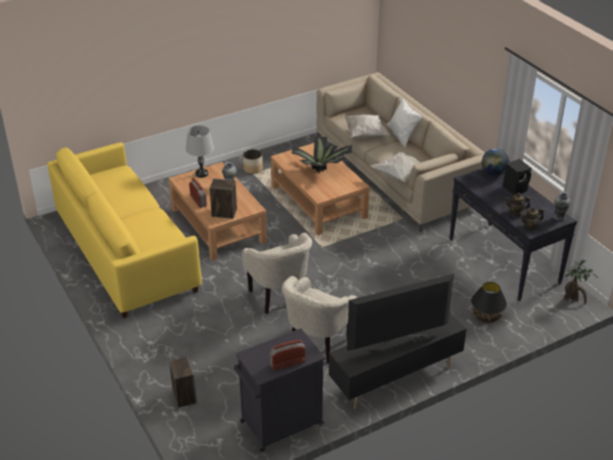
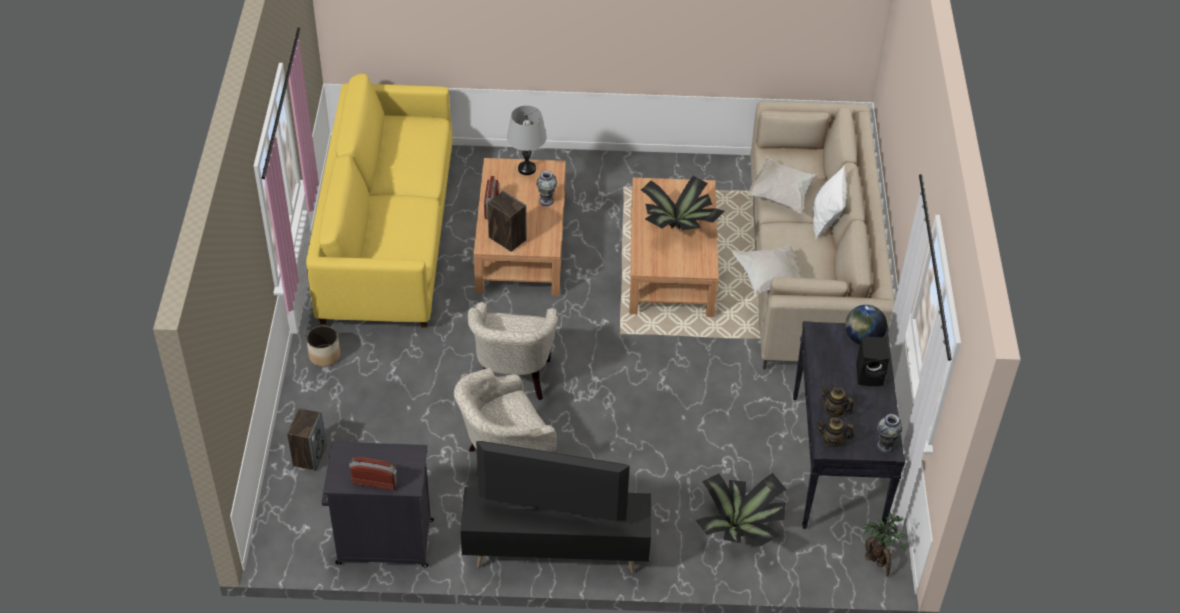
camera: 30 degrees right, 10 degrees up
planter [243,149,263,174] -> planter moved to [306,325,340,367]
black table lamp [471,282,507,323] -> potted plant [696,473,786,546]

